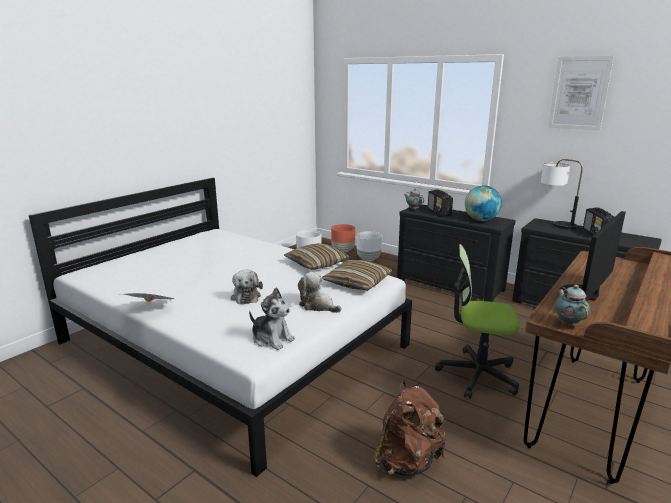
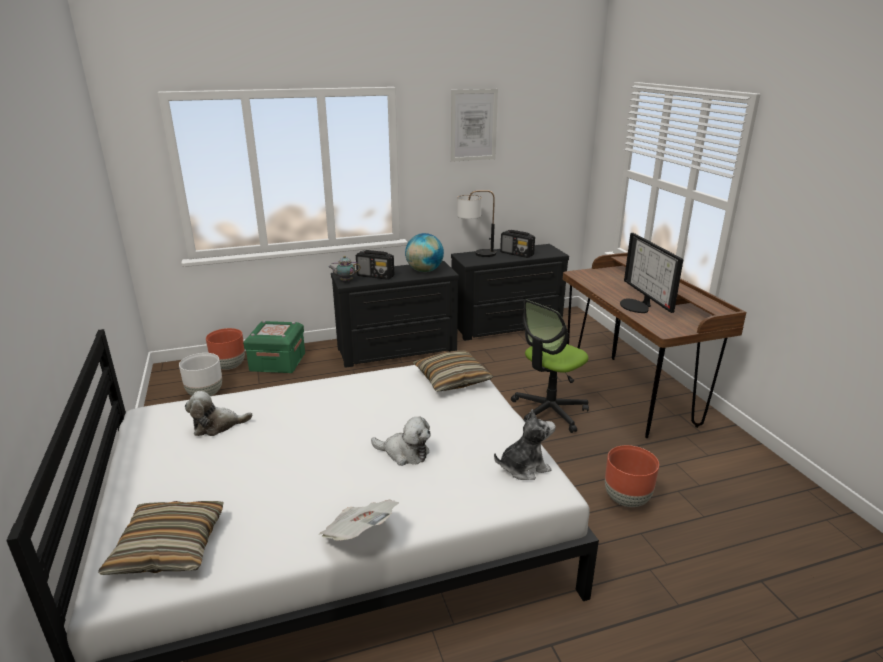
camera: 55 degrees left, 5 degrees up
pillow [284,243,350,270] -> pillow moved to [98,501,224,575]
plush toy [298,272,342,313] -> plush toy moved to [185,391,252,436]
white planter [357,231,382,261] -> green storage box [243,321,305,373]
brown backpack [374,381,447,476] -> brown planter [605,445,659,507]
teapot [555,285,590,327] -> none

